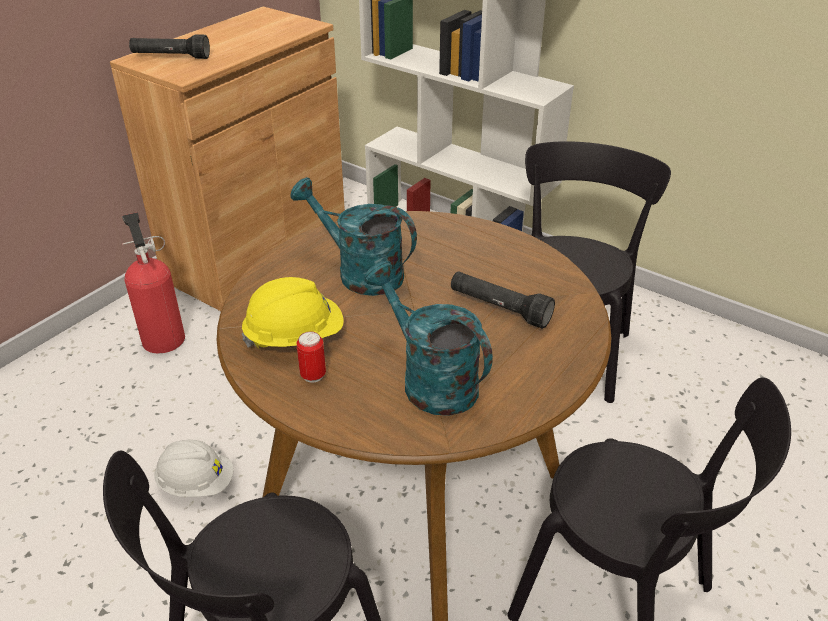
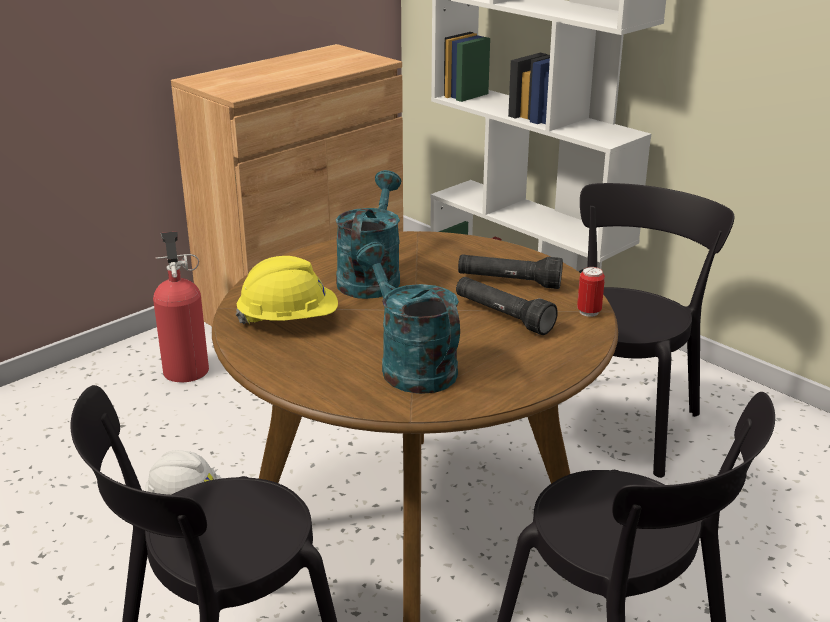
camera: 10 degrees right, 10 degrees down
black flashlight [129,34,210,59] -> black flashlight moved to [458,254,563,289]
turquoise watering can [290,177,417,296] -> turquoise watering can turned 60 degrees clockwise [336,170,401,299]
can [296,331,326,383] -> can moved to [577,267,605,317]

